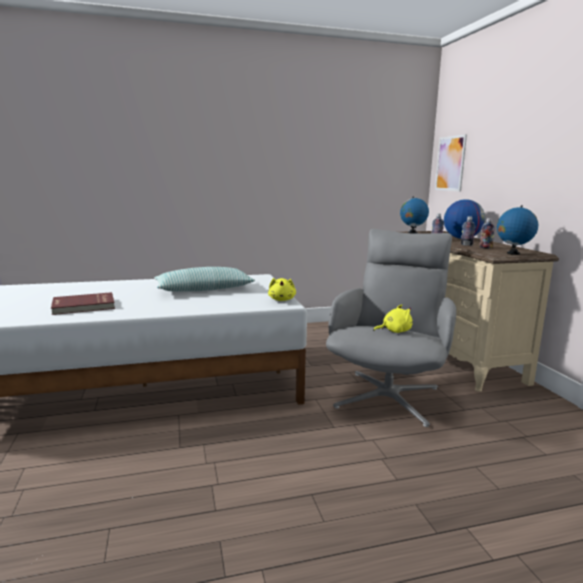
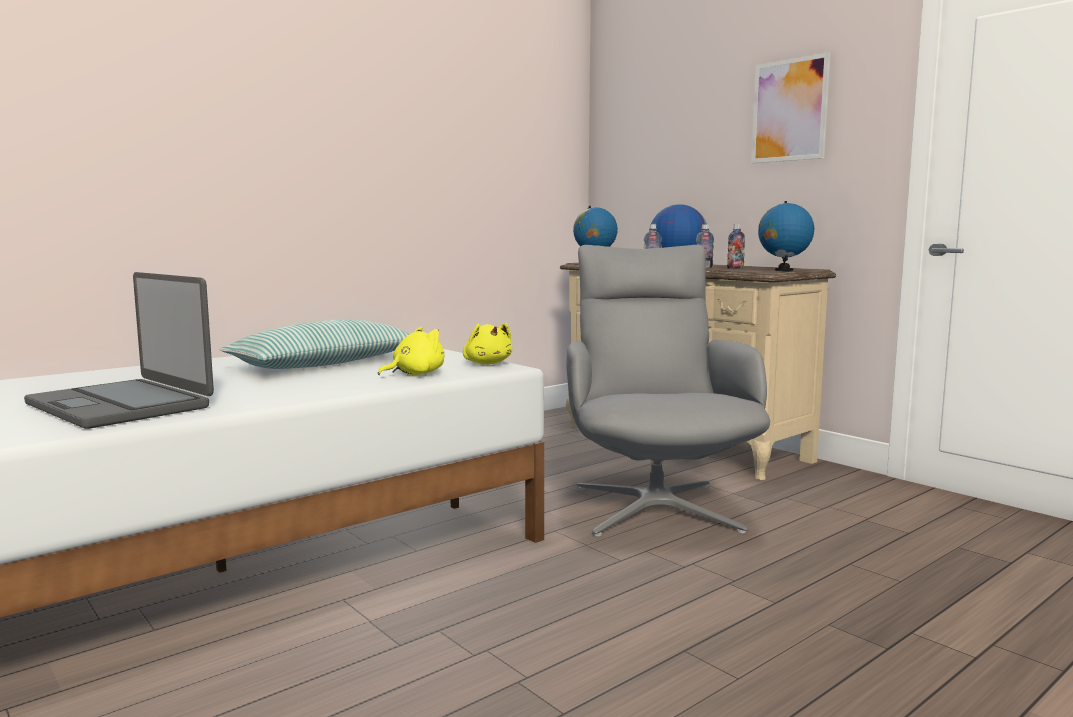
camera: 25 degrees left, 5 degrees down
red book [51,292,115,315] -> laptop [24,272,214,429]
yellow plush toy [373,304,413,333] -> yellow plush toy moved to [378,327,445,375]
picture [435,134,467,192] -> picture moved to [751,52,830,163]

